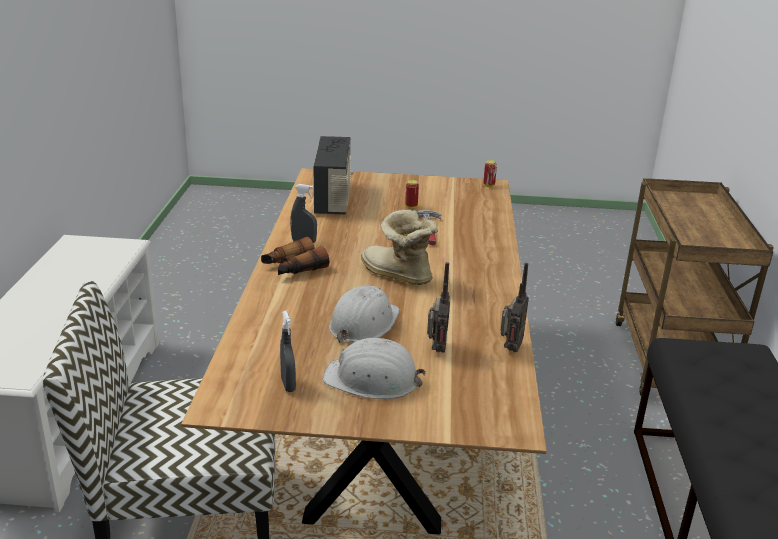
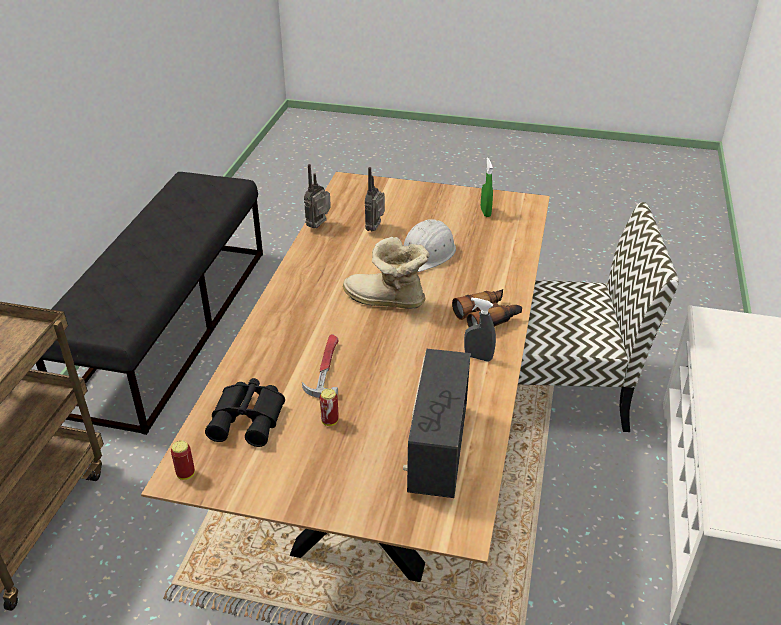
camera: 170 degrees left, 10 degrees up
grey spray bottle [280,310,296,392] -> green spray bottle [481,157,493,217]
white hard hat [323,338,426,399] -> none
boot [361,210,438,285] -> boot turned 150 degrees clockwise [343,237,430,309]
none -> black binoculars [205,378,285,447]

